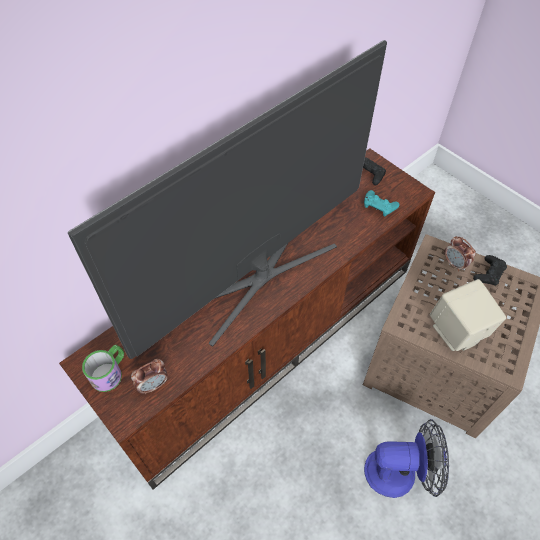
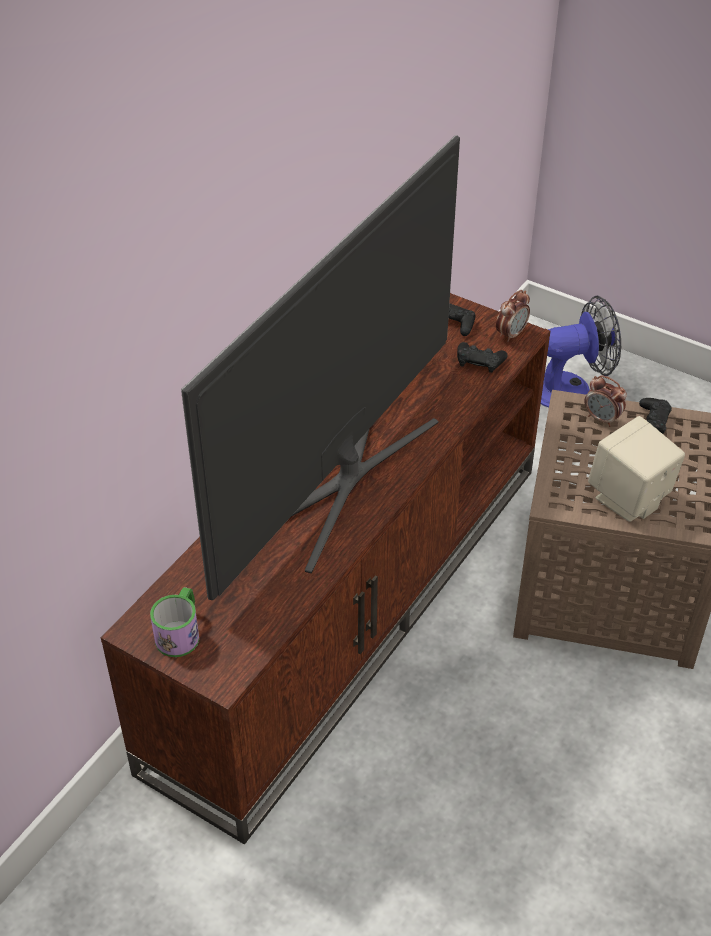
camera: 15 degrees left, 10 degrees down
alarm clock [131,359,168,394] -> alarm clock moved to [496,290,530,342]
turquoise game controller [364,190,400,217] -> black game controller [457,342,508,373]
fan [364,419,449,498] -> fan moved to [541,296,621,407]

